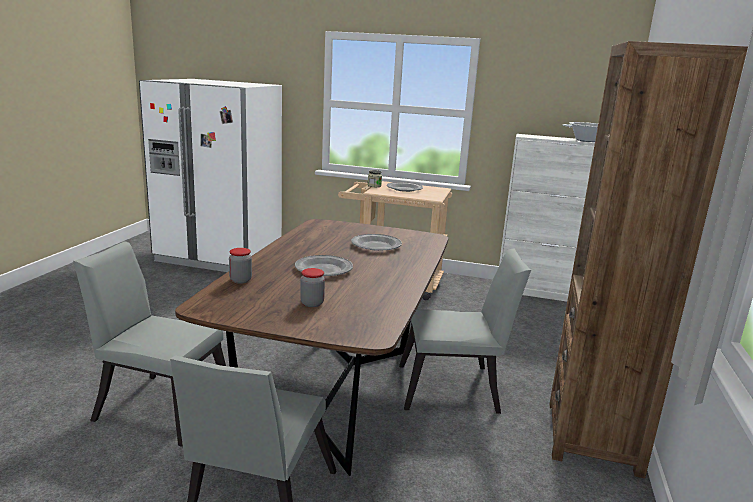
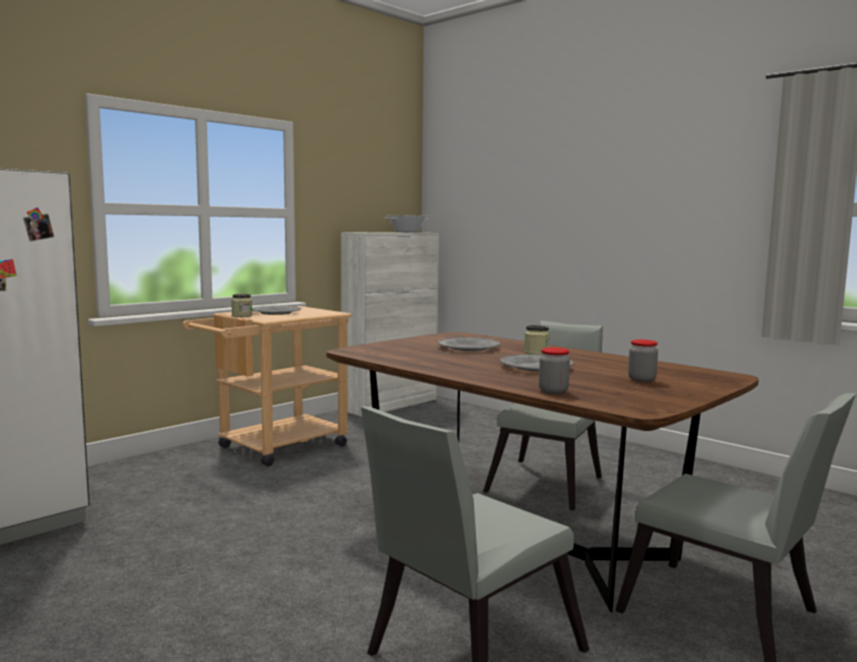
camera: 60 degrees left, 10 degrees down
brown bookcase [550,41,748,478] -> none
none -> jar [524,325,550,355]

